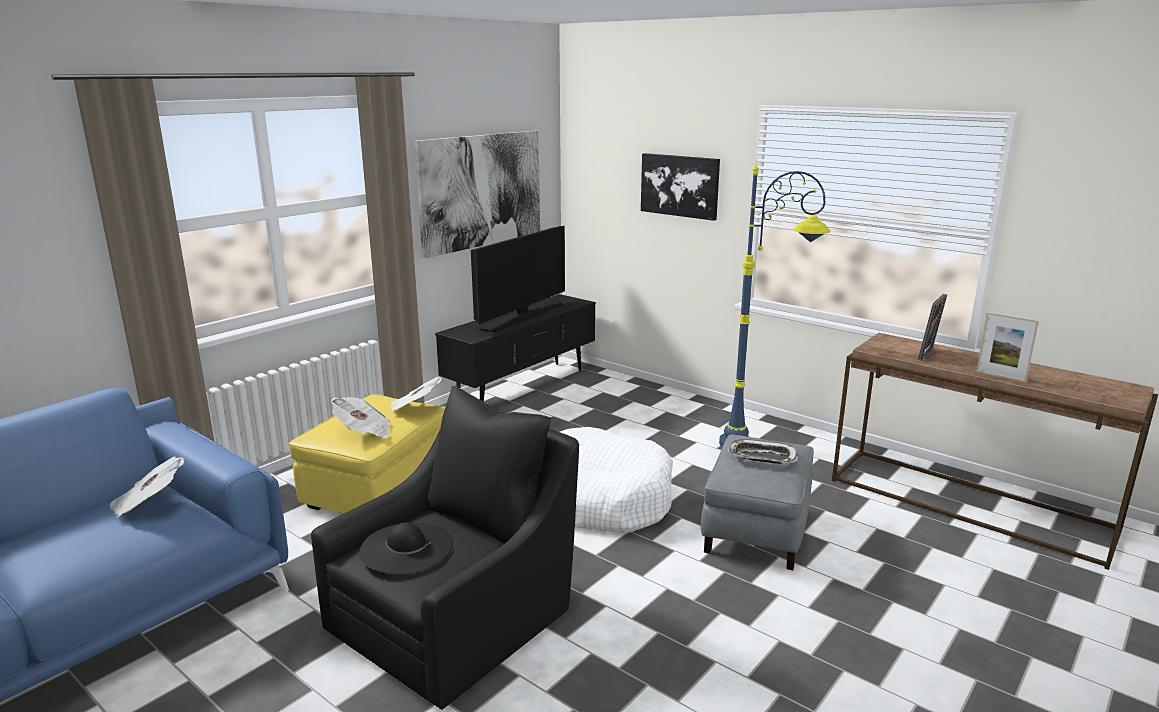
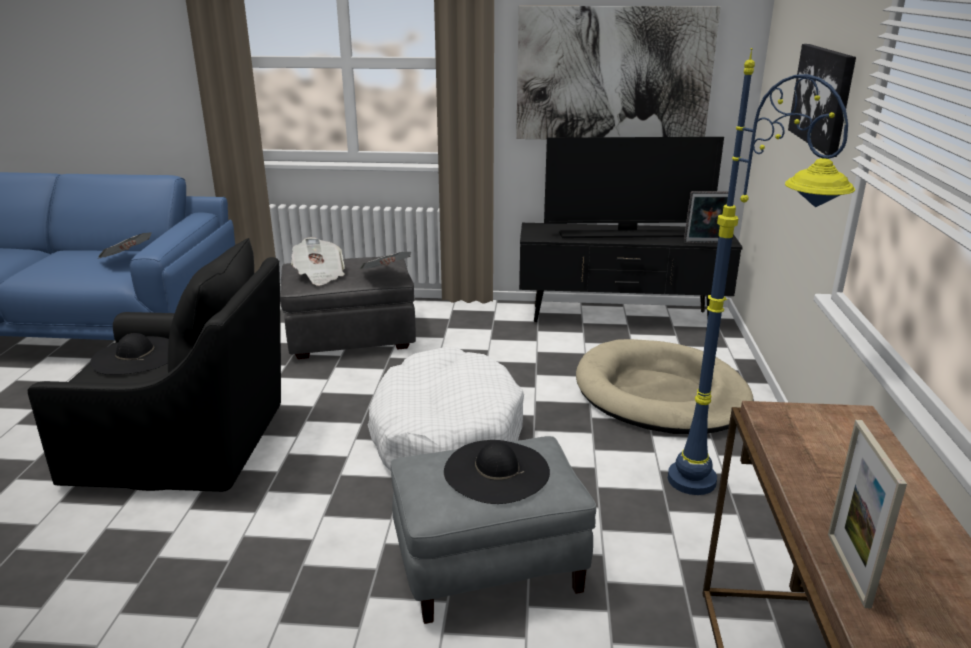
camera: 55 degrees right, 5 degrees up
yellow ottoman [288,394,445,513] -> grey ottoman [280,256,416,359]
tray [728,439,799,464] -> black hat [444,440,550,504]
picture frame [918,294,947,361] -> picture frame moved to [684,191,729,243]
none -> beige dog bed [576,339,754,434]

